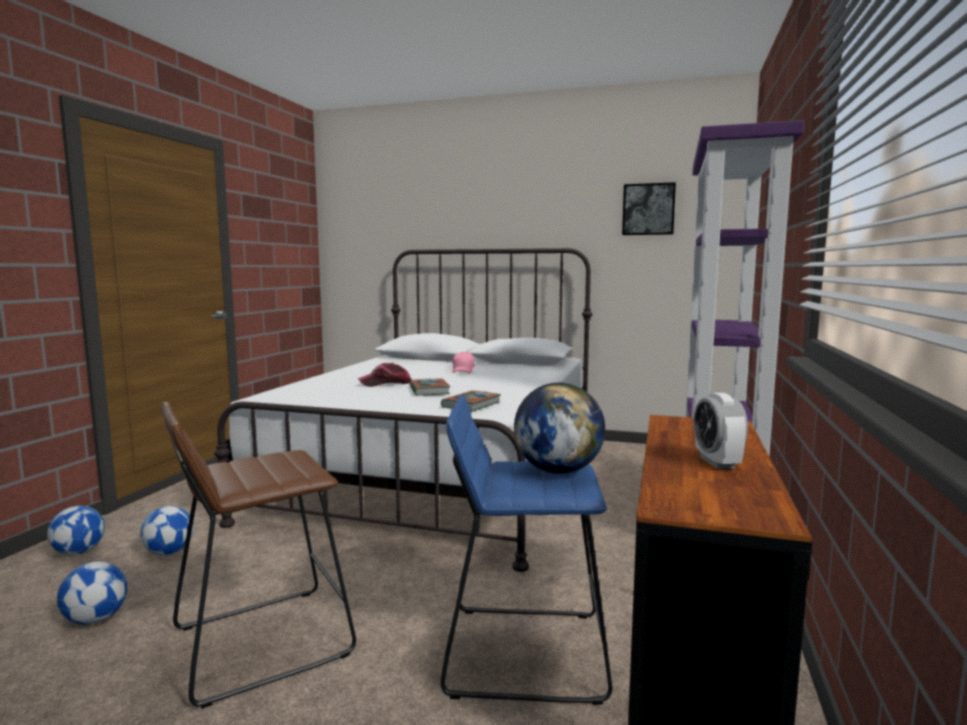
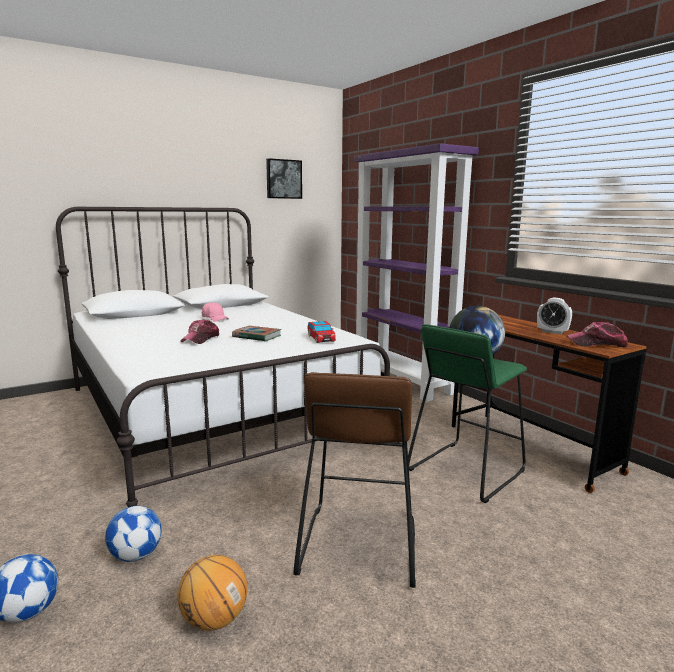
camera: 50 degrees left, 5 degrees up
football [57,561,127,625] -> basketball [178,555,247,631]
book [441,391,501,412] -> toy car [308,321,336,343]
blue stool [441,395,613,705] -> green stool [408,324,527,503]
none -> cap [566,322,629,347]

